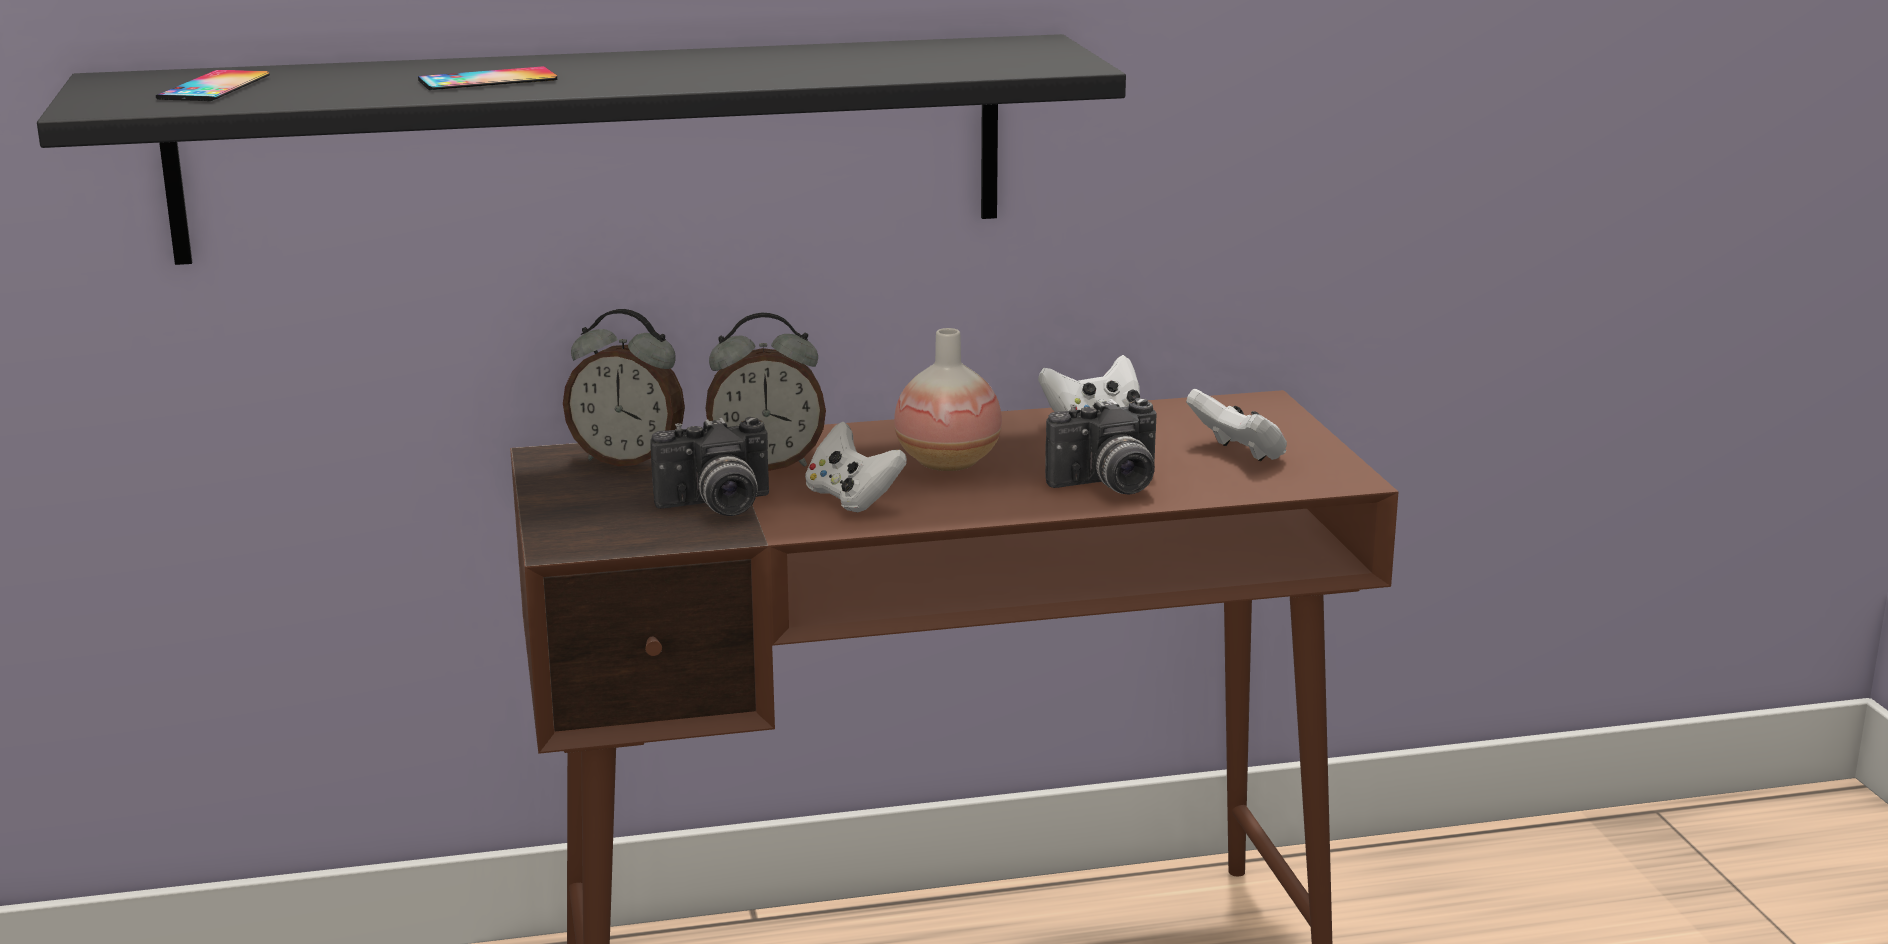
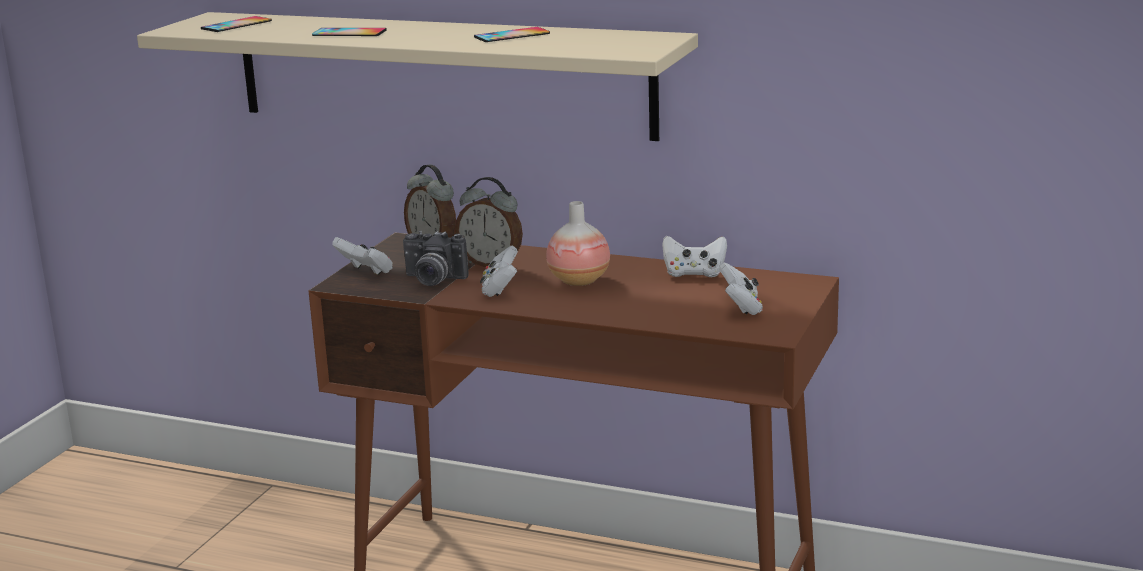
camera: 35 degrees right, 0 degrees up
black shelf [37,34,1126,265] -> beige shelf [137,12,698,141]
camera [1045,398,1157,494] -> none
none -> white game controller [332,237,393,275]
none -> phone [474,27,550,42]

